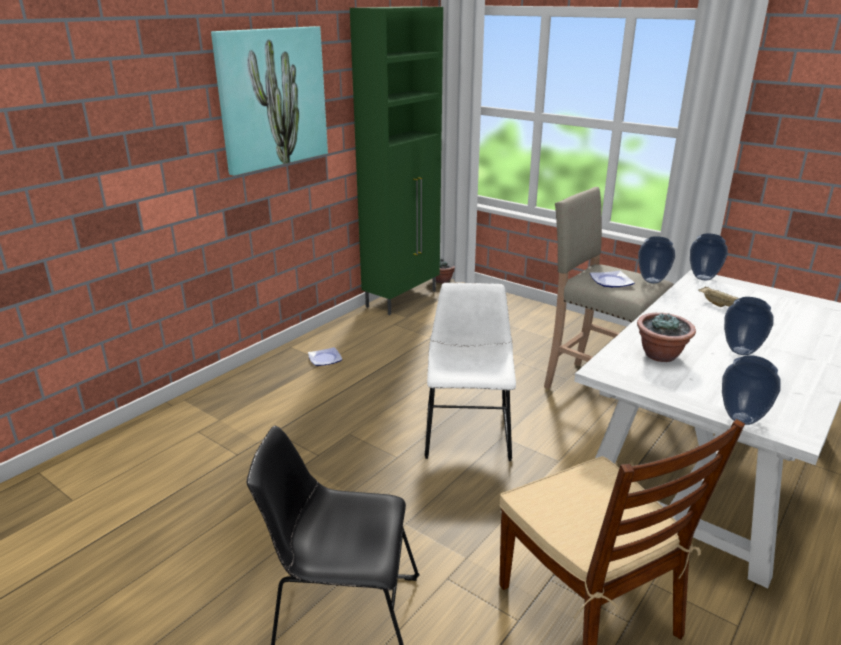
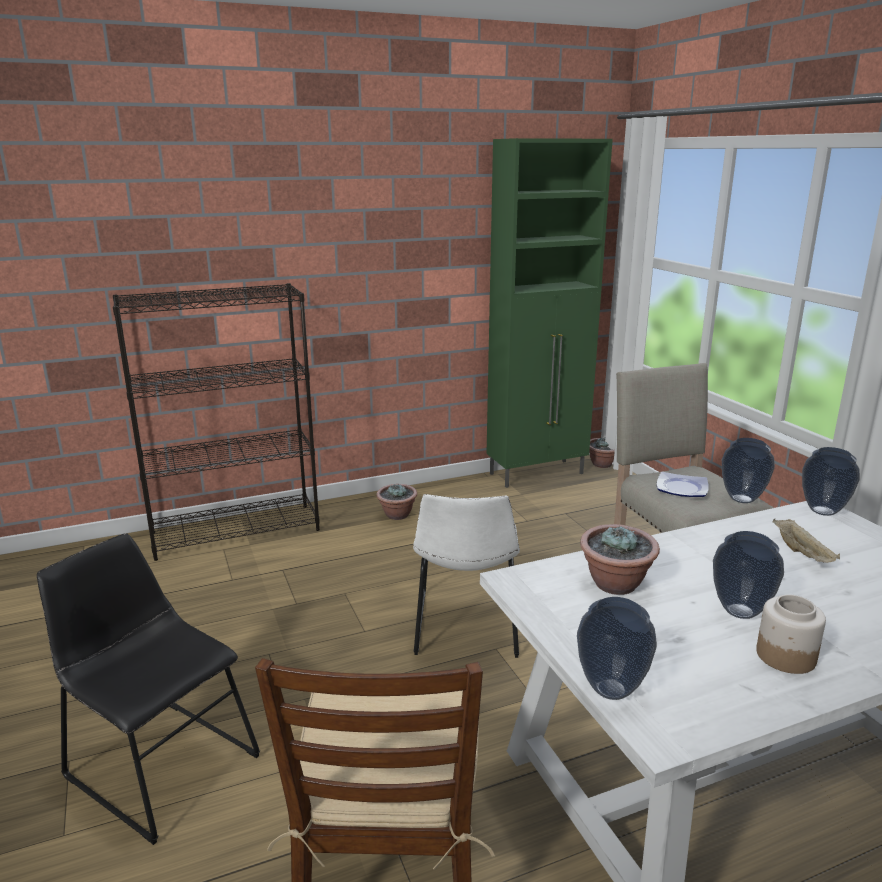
camera: 30 degrees right, 5 degrees down
picture [211,26,328,176] -> none
plate [308,347,342,366] -> potted plant [376,484,417,520]
white chair [425,283,516,461] -> white chair turned 150 degrees clockwise [413,494,520,658]
none -> black bookcase [113,283,320,561]
none -> jar [756,594,826,674]

